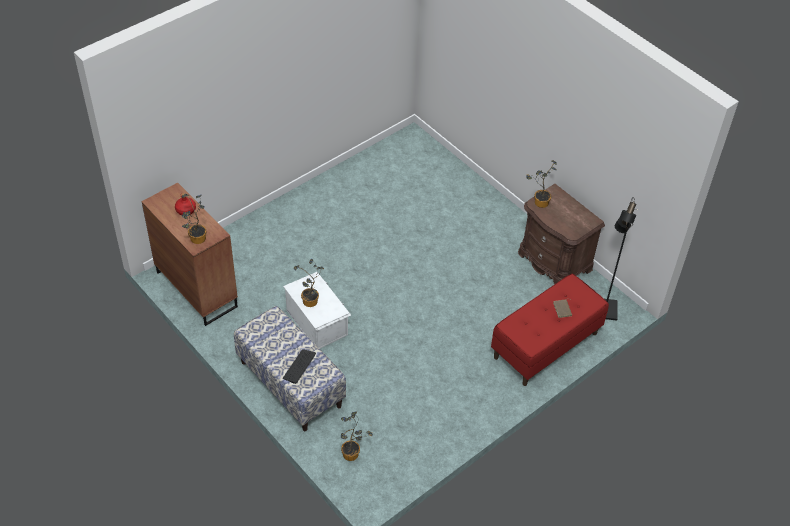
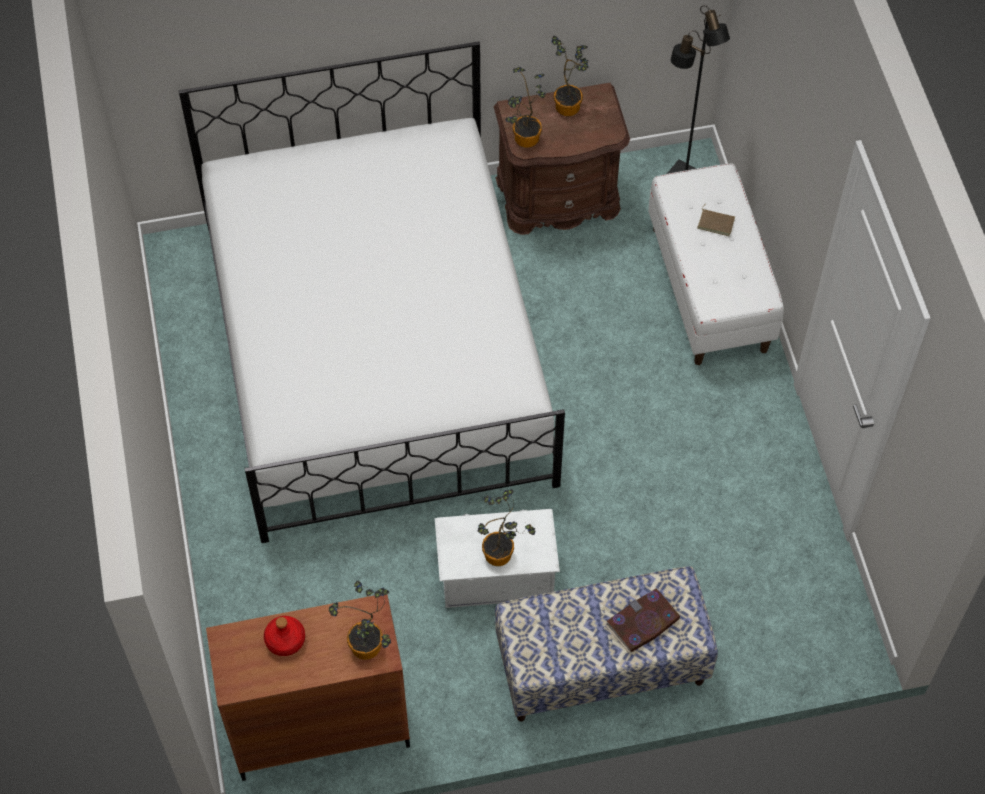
camera: 60 degrees left, 10 degrees up
keyboard [283,350,316,384] -> book [605,588,681,653]
potted plant [341,411,373,461] -> potted plant moved to [551,36,589,116]
red bench [491,273,609,386] -> white bench [648,163,784,365]
none -> white bed [179,41,565,543]

